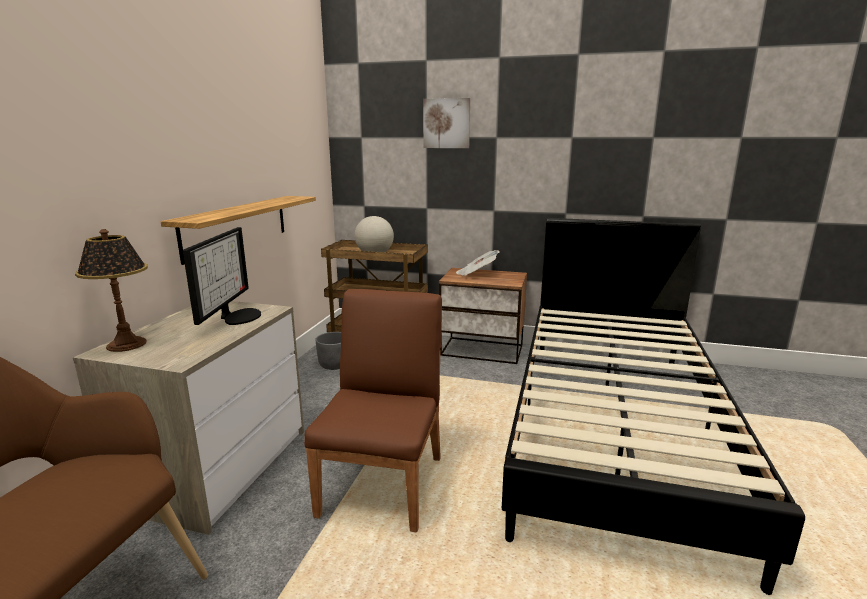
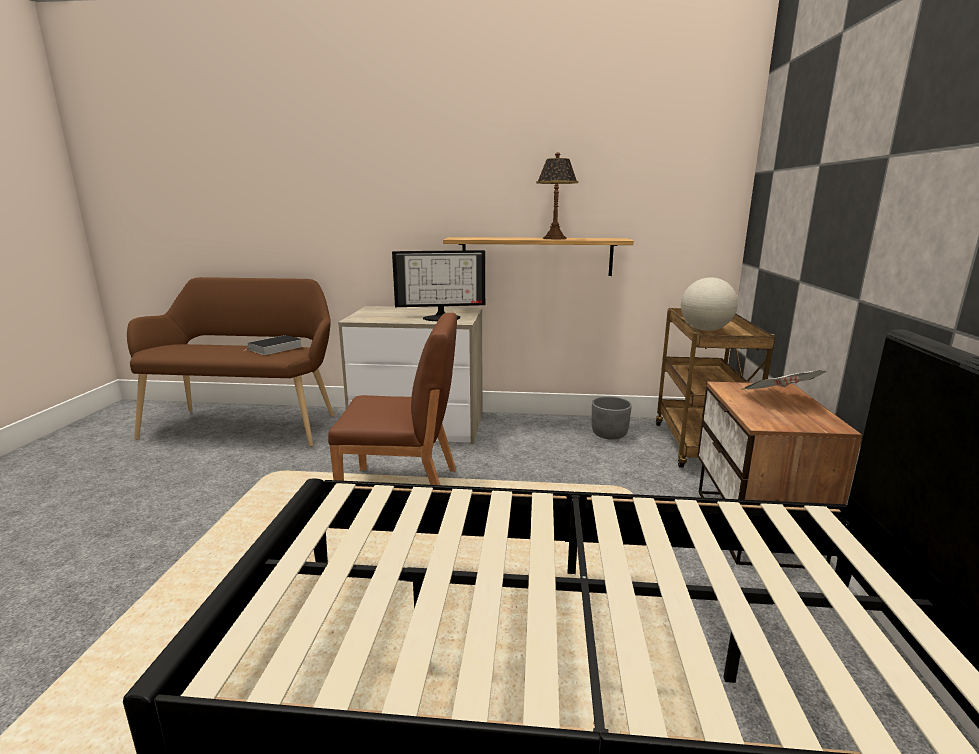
camera: 80 degrees right, 0 degrees up
table lamp [75,229,147,352] -> table lamp moved to [536,152,578,239]
picture [423,98,470,148] -> none
none -> book [242,335,302,355]

